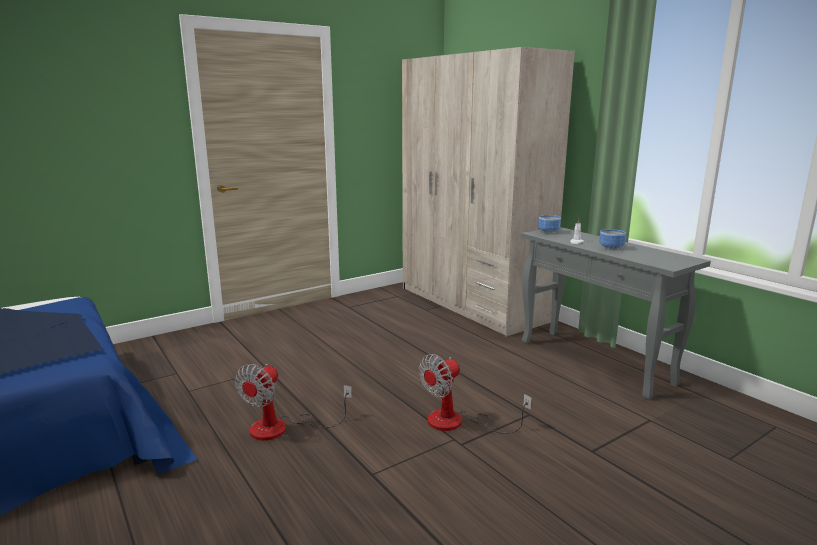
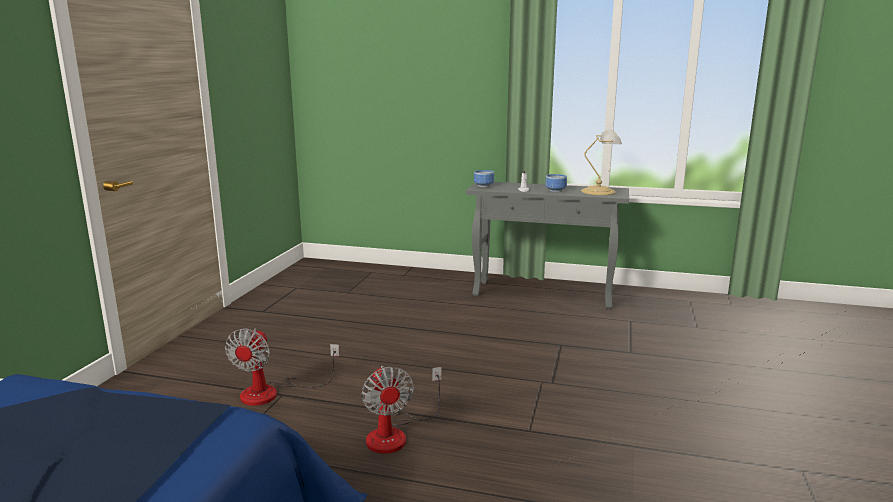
camera: 40 degrees left, 0 degrees up
beige wardrobe [402,47,575,337] -> none
fan [419,354,532,434] -> fan moved to [225,328,339,406]
none -> table lamp [581,130,622,195]

